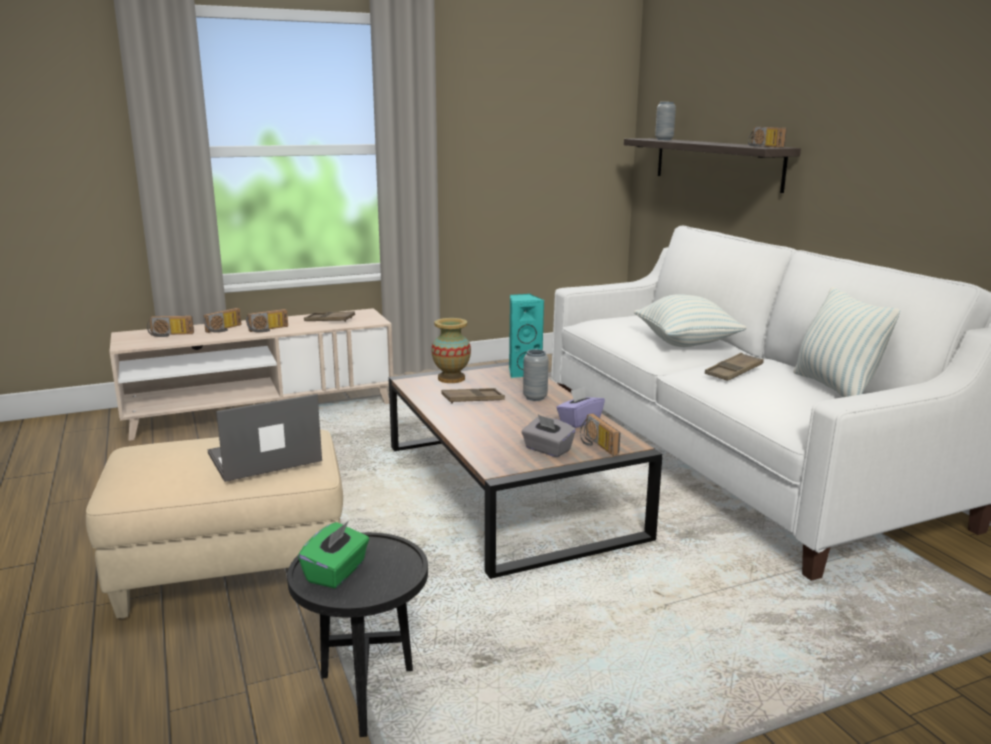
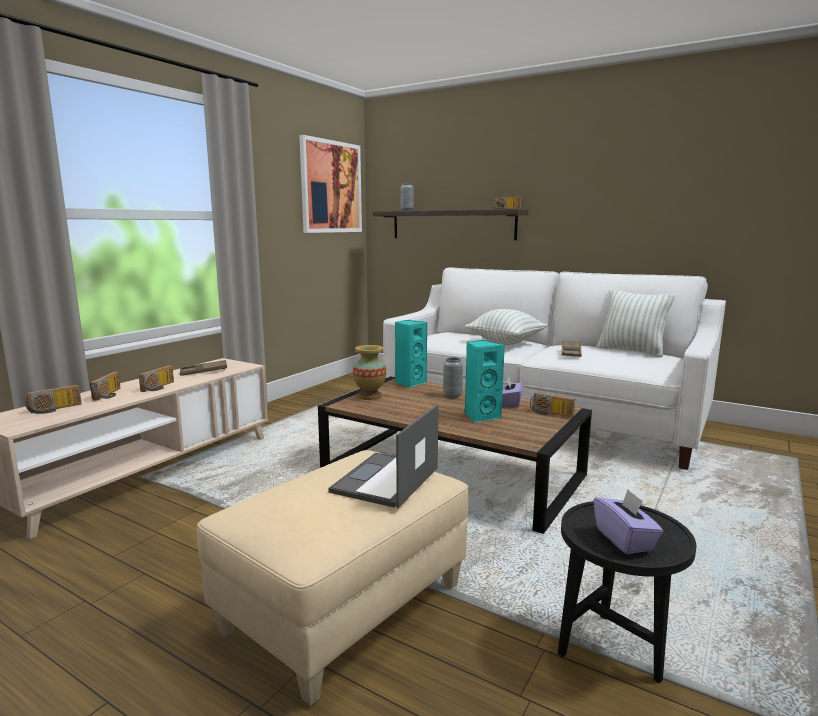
camera: 35 degrees left, 5 degrees down
green tissue box [298,522,369,588] -> purple tissue box [593,489,663,554]
brown tray [441,388,505,404] -> none
grey tissue box [521,415,576,457] -> none
none -> picture [299,135,362,233]
none -> turquoise speaker [465,340,505,422]

